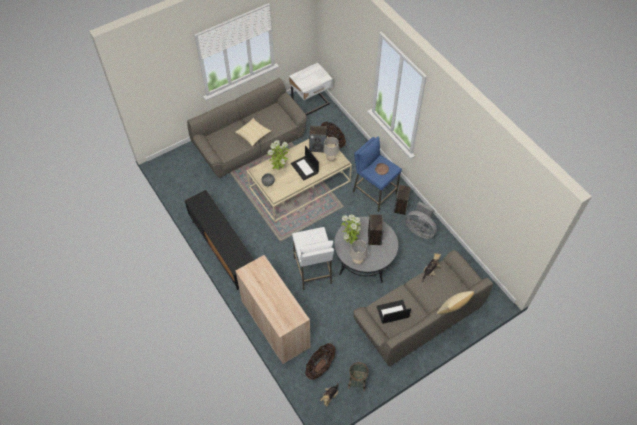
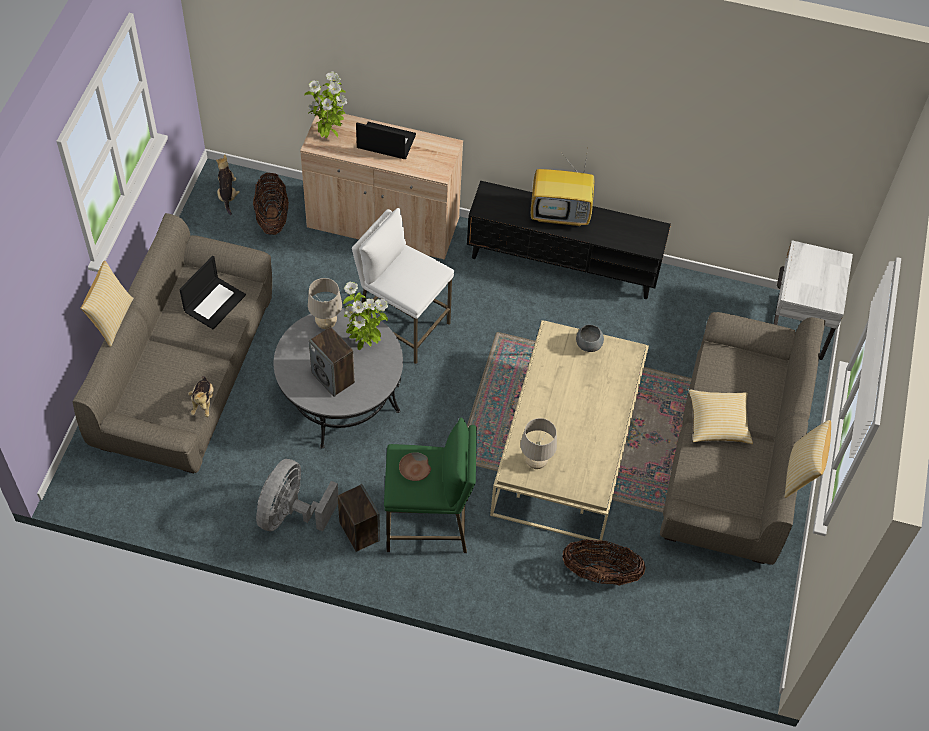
camera: 135 degrees right, 0 degrees up
potted plant [267,140,290,170] -> potted plant moved to [304,71,347,138]
white nightstand [289,63,333,116] -> white nightstand moved to [774,240,853,360]
laptop [291,145,319,181] -> laptop moved to [356,122,416,159]
speaker [309,126,327,152] -> none
basket [348,362,369,392] -> none
blue stool [353,136,402,212] -> green stool [384,418,477,553]
grey fan [405,201,437,239] -> grey fan turned 60 degrees counterclockwise [256,459,338,531]
none -> television [531,151,595,226]
none -> pillow [785,420,831,498]

